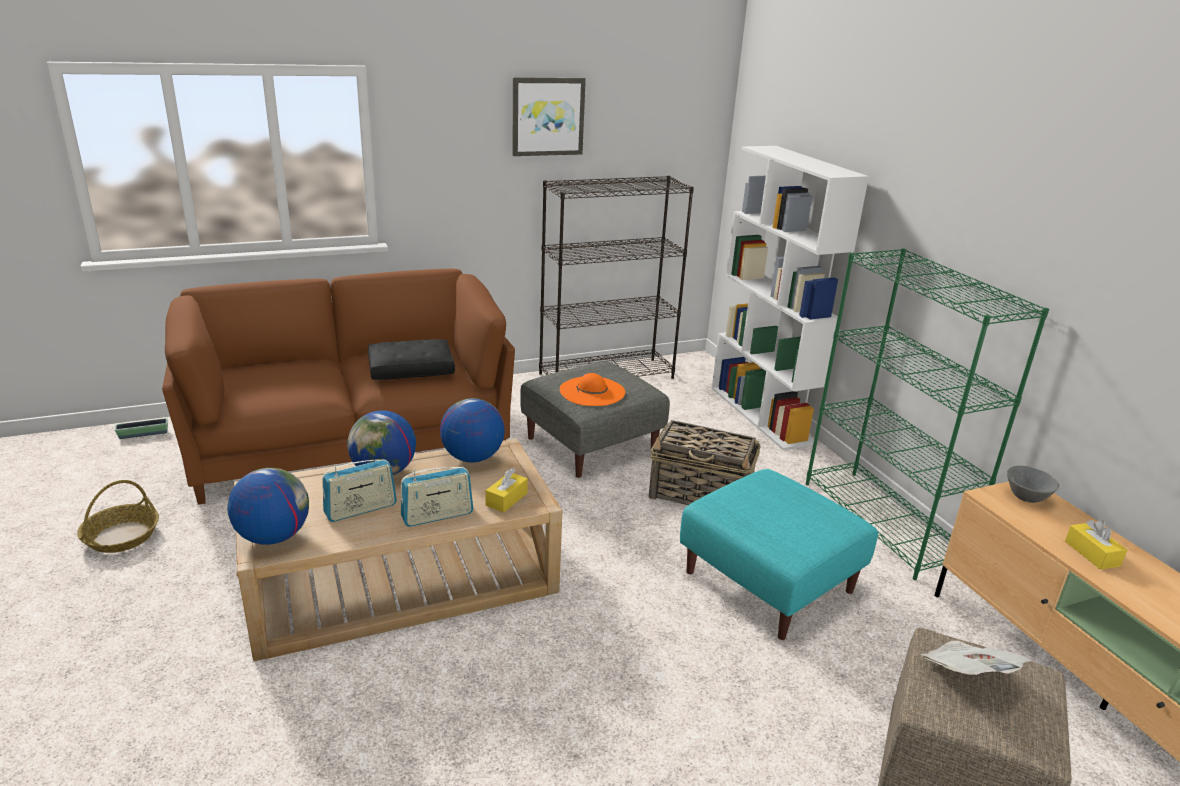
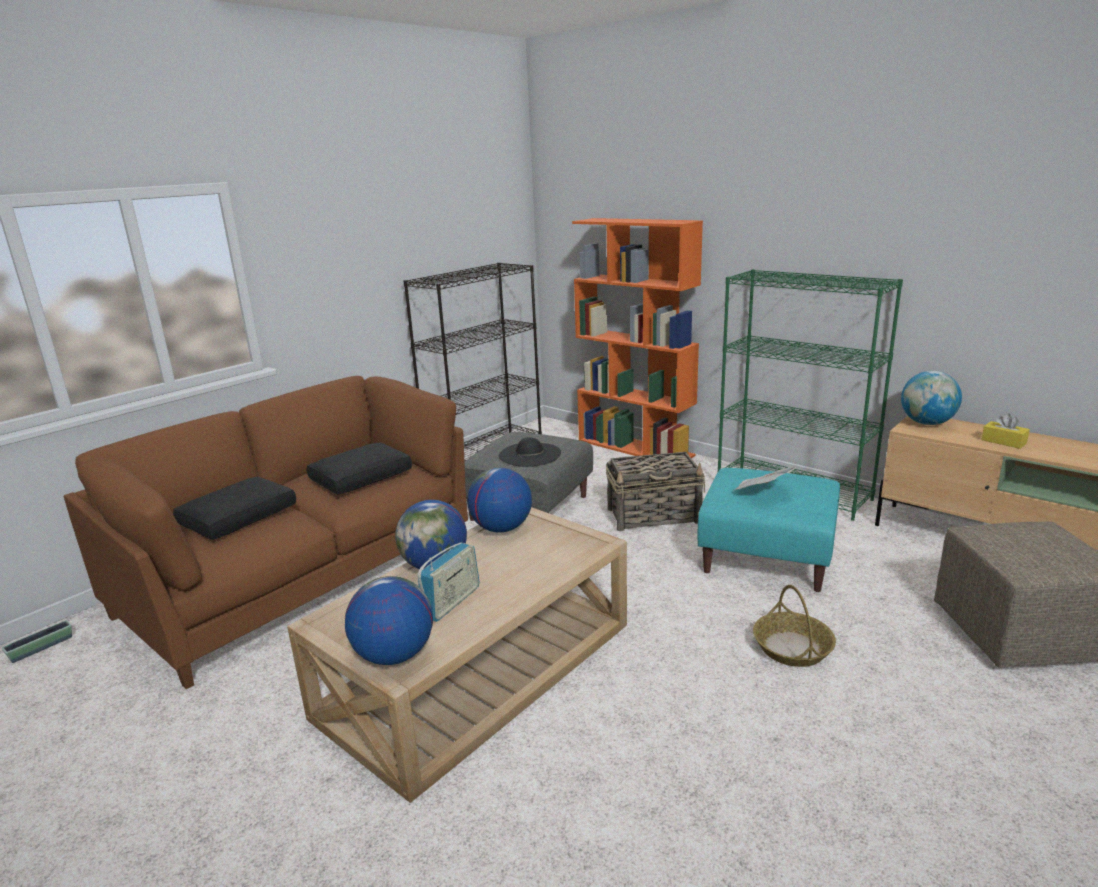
camera: 25 degrees left, 5 degrees down
basket [77,480,159,553] -> basket moved to [753,585,836,667]
radio [401,467,473,527] -> none
yellow tissue box [485,468,528,513] -> none
picture [512,77,586,156] -> none
orange hat [560,373,625,406] -> black hat [499,437,561,467]
white bookcase [712,146,869,451] -> orange bookcase [572,218,703,458]
newspaper [920,640,1031,675] -> newspaper moved to [735,465,796,490]
grey bowl [1007,465,1059,503] -> globe [901,371,962,425]
none -> black pillow [173,477,296,540]

